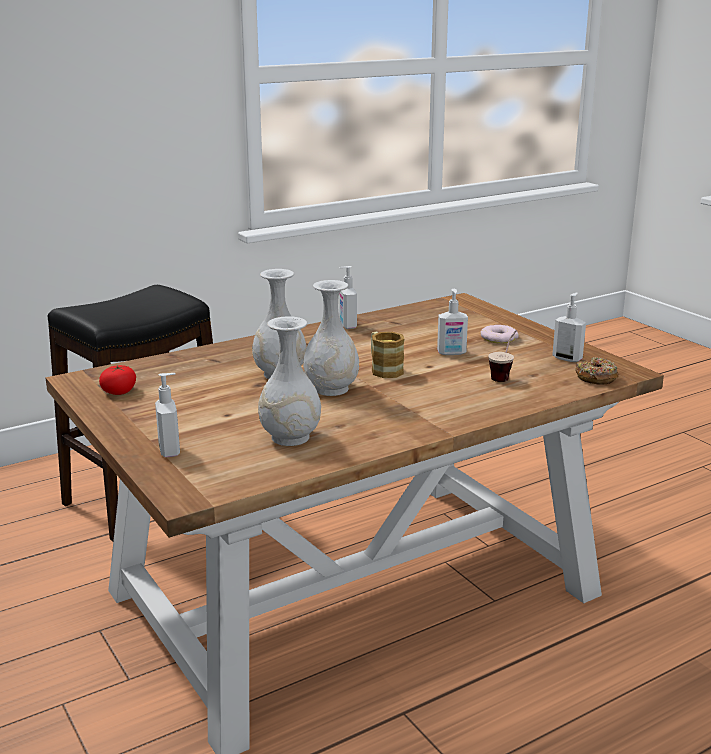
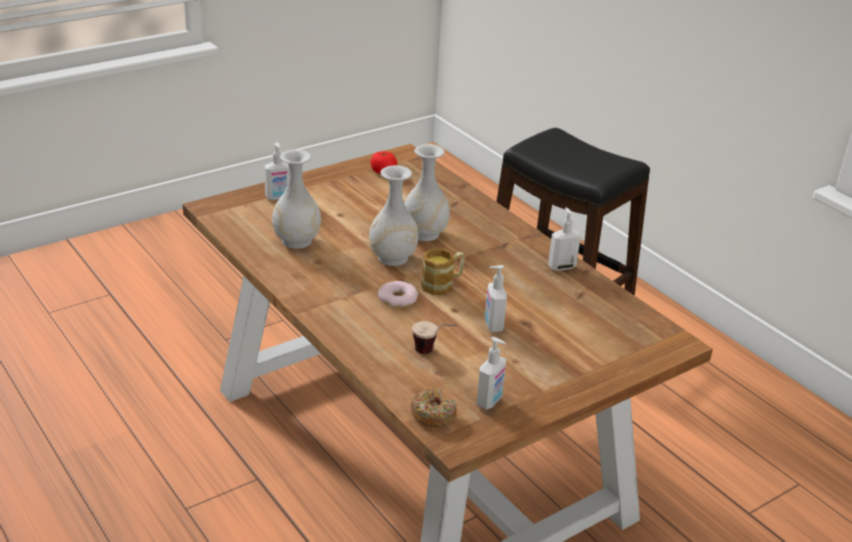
camera: 85 degrees right, 10 degrees up
donut [480,325,519,344] -> donut moved to [378,281,418,307]

